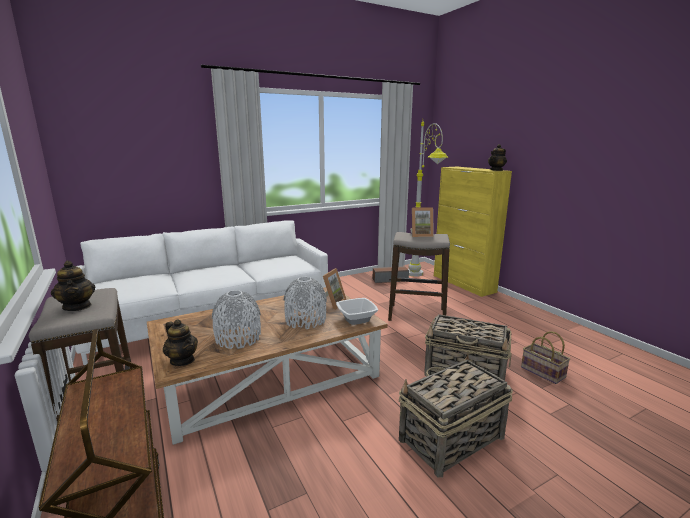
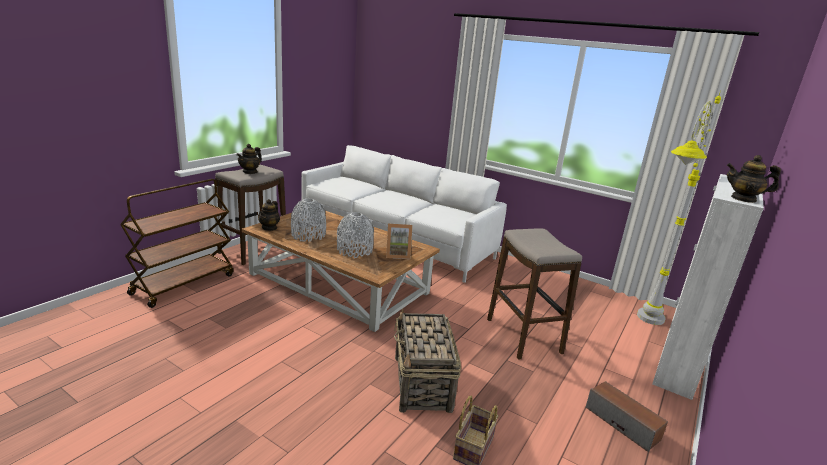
camera: 60 degrees right, 5 degrees up
bowl [336,298,378,325] -> none
speaker [373,266,409,283] -> speaker moved to [586,381,668,452]
basket [399,354,513,478] -> none
picture frame [410,207,434,237] -> none
yellow cabinet [434,167,512,297] -> white cabinet [652,174,764,400]

